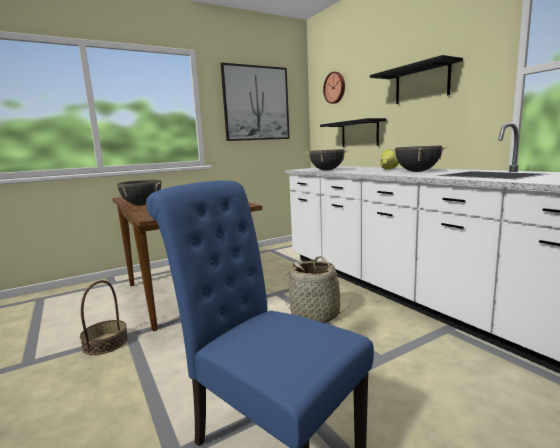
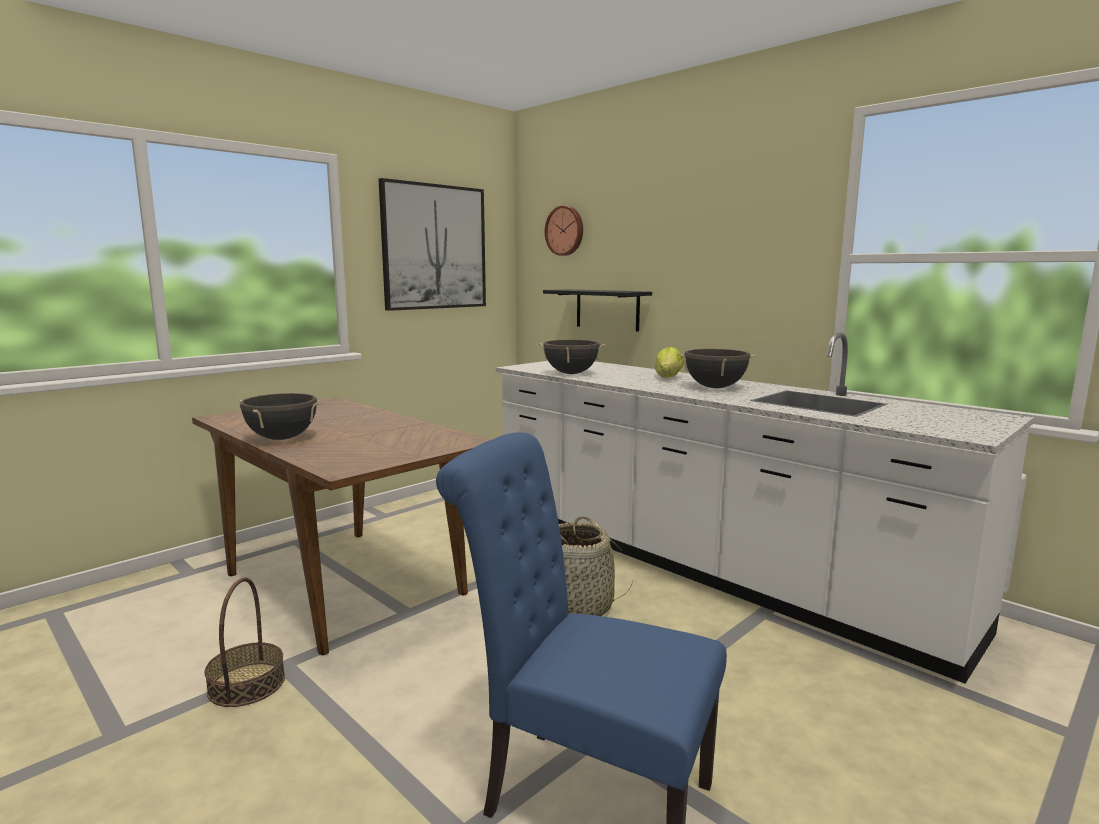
camera: 15 degrees left, 0 degrees up
black shelf [370,55,463,104] -> none

